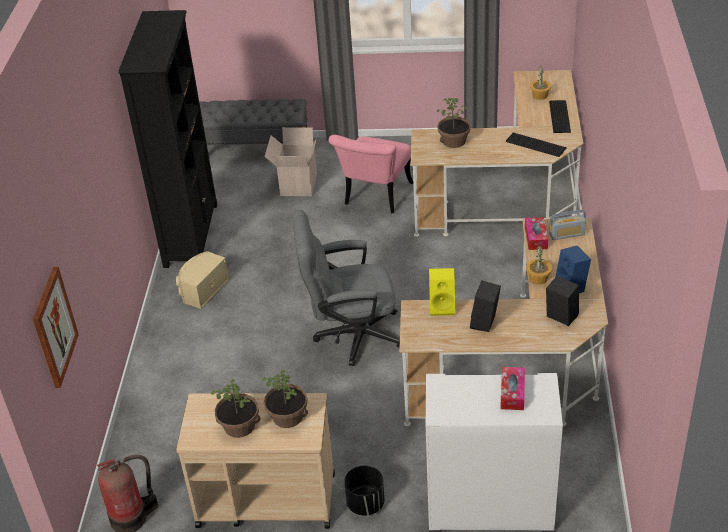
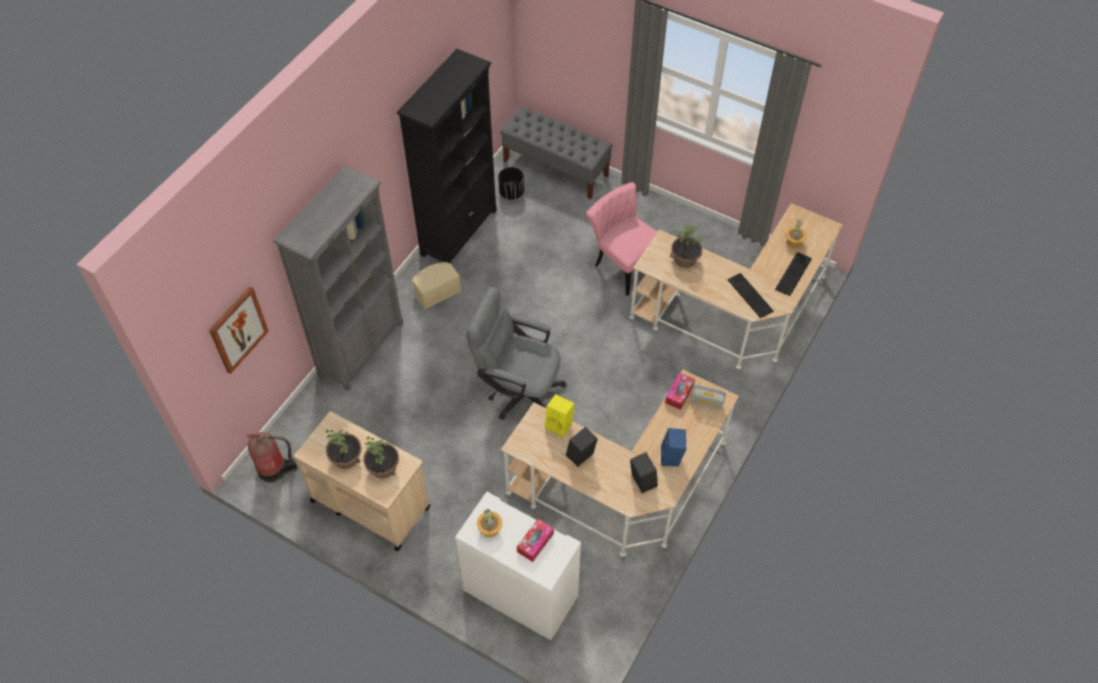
camera: 25 degrees right, 15 degrees up
cardboard box [264,127,318,196] -> none
pink chair [329,135,413,213] -> pink chair turned 90 degrees clockwise [586,182,658,296]
black planter [344,465,385,516] -> black planter moved to [498,167,524,200]
potted plant [526,245,552,284] -> potted plant moved to [477,509,502,537]
none -> grey bookcase [273,165,403,391]

